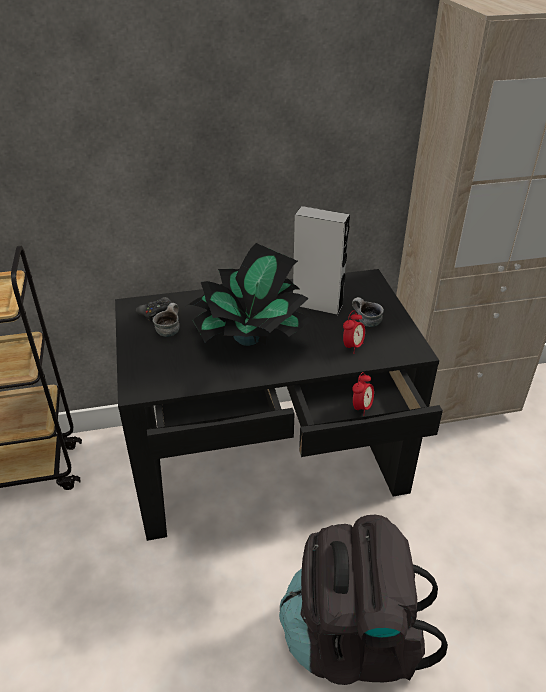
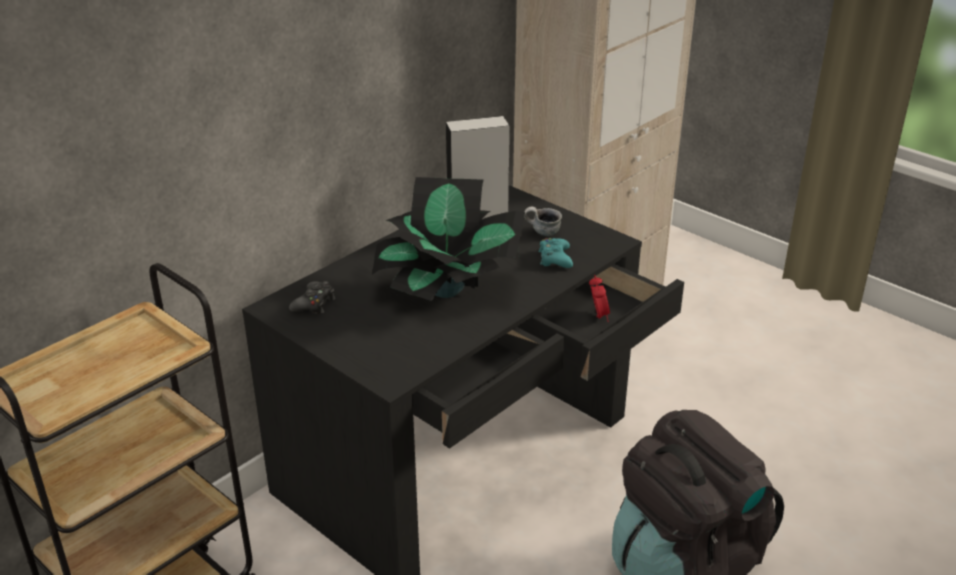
camera: 35 degrees left, 5 degrees down
mug [153,303,179,337] -> none
alarm clock [343,311,365,354] -> turquoise game controller [538,238,573,268]

